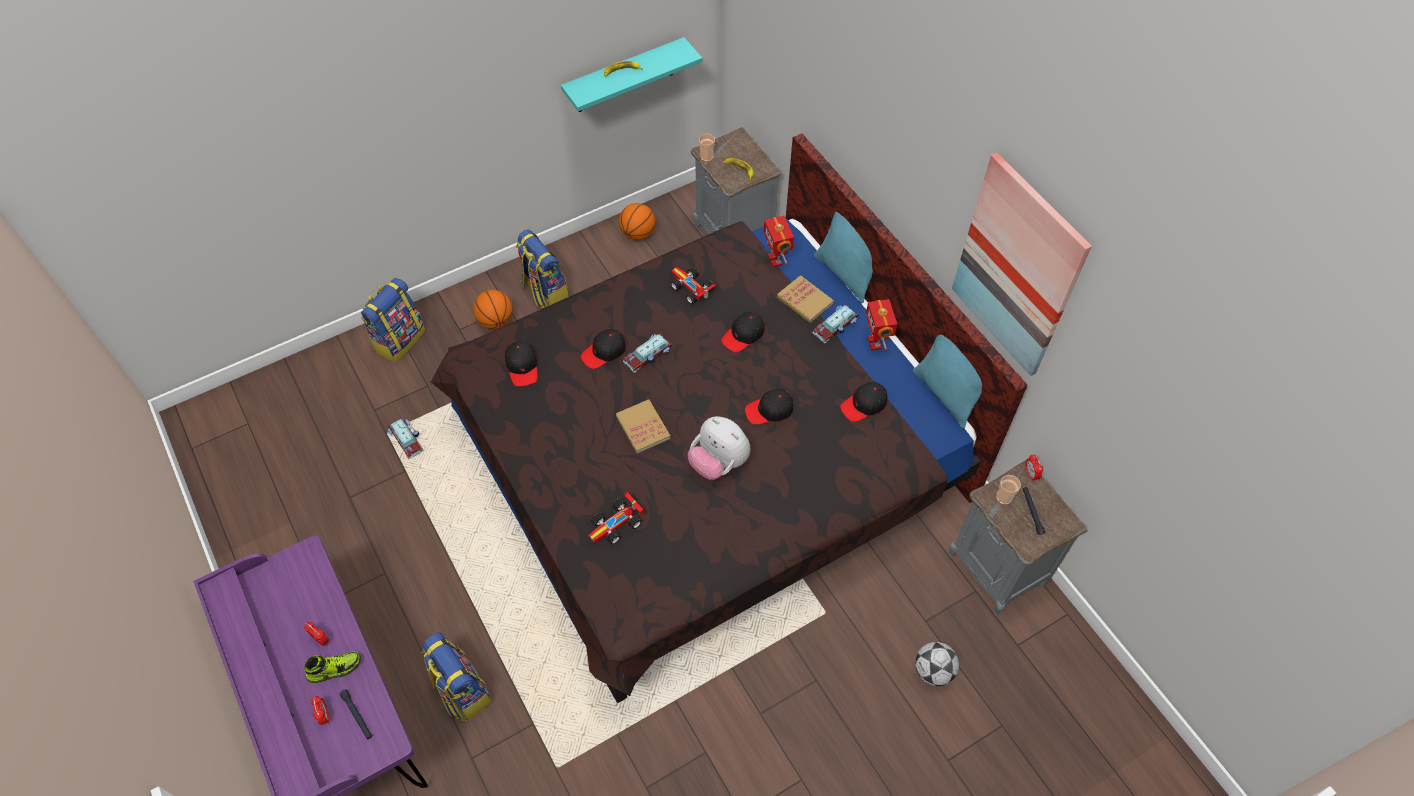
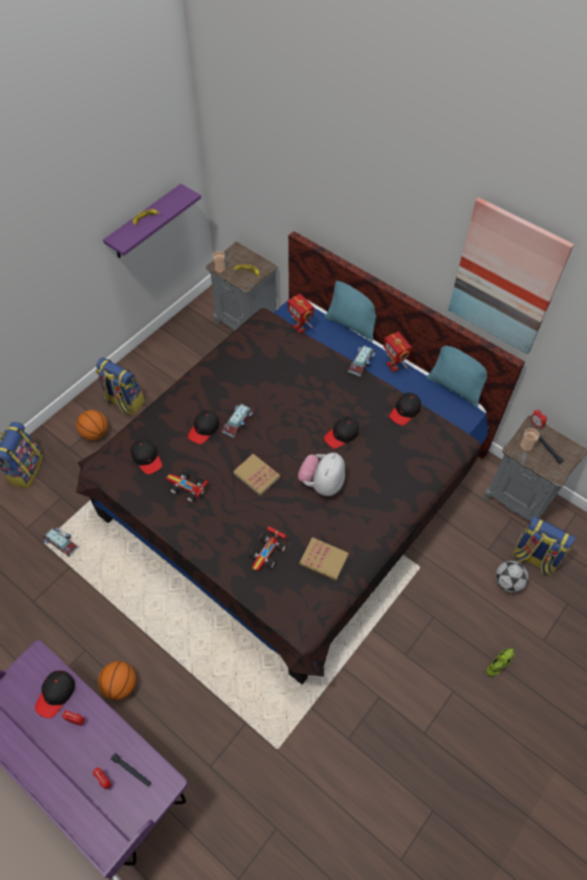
camera: 20 degrees left, 0 degrees up
shoe [304,651,361,683] -> shoe moved to [486,648,515,677]
backpack [422,632,492,722] -> backpack moved to [512,516,576,575]
turquoise shelf [561,37,702,112] -> purple shelf [103,184,201,258]
basketball [619,203,656,240] -> basketball moved to [98,661,136,700]
toy car [670,267,717,304] -> toy car moved to [166,470,209,502]
plush toy [688,416,750,480] -> plush toy turned 90 degrees clockwise [298,453,345,496]
black cap [721,311,764,352] -> black cap moved to [35,671,75,718]
book [777,275,834,323] -> book moved to [299,537,349,581]

